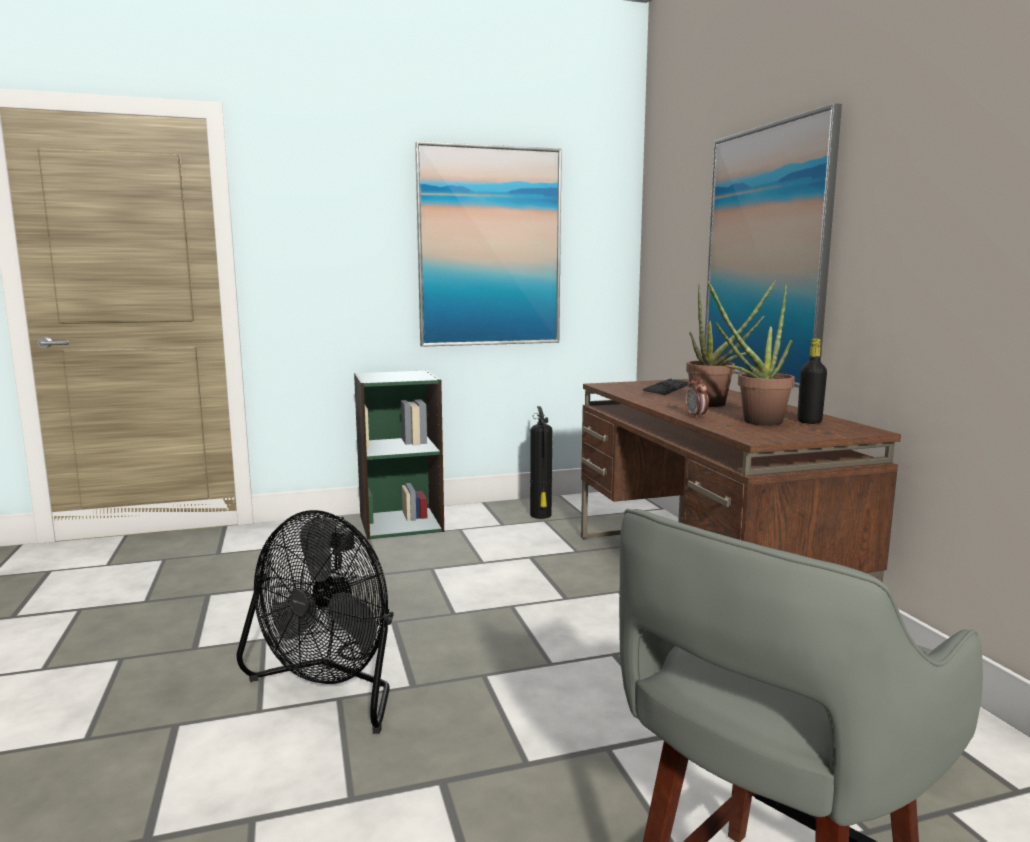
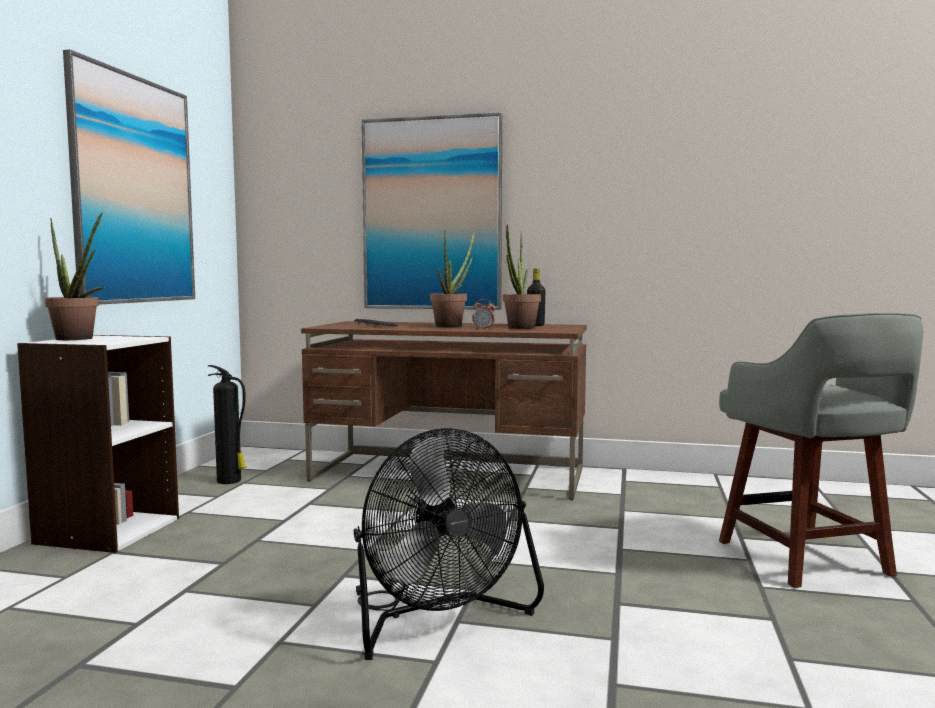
camera: 60 degrees left, 5 degrees down
green bookcase [354,370,444,540] -> white bookcase [17,335,179,553]
none -> potted plant [45,212,105,340]

